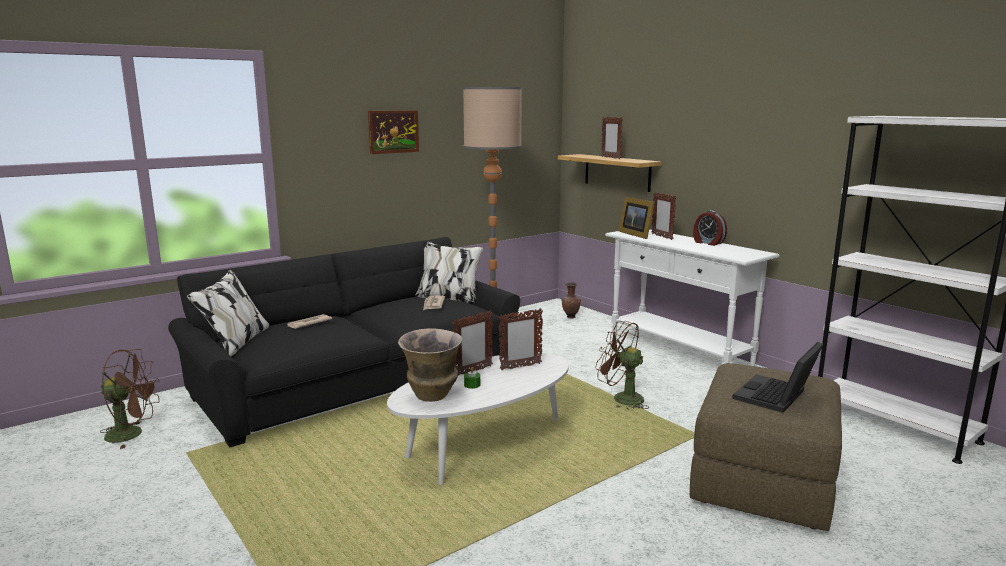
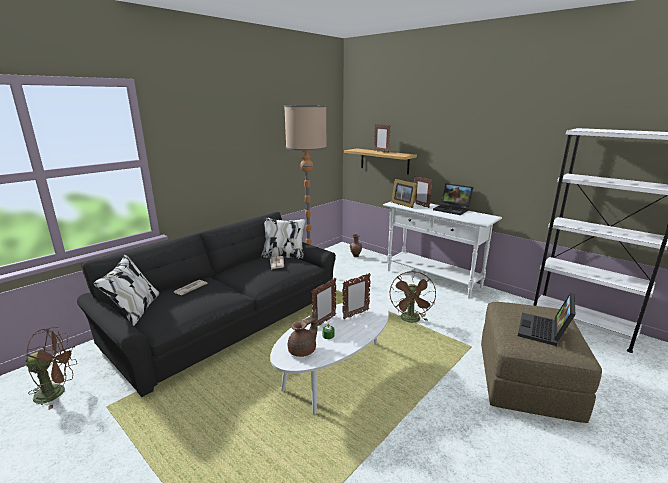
camera: 10 degrees left, 5 degrees up
picture [368,110,419,154] -> none
vase [398,328,463,402] -> brown teapot [288,309,318,357]
brown fan [595,321,649,410] -> brown fan turned 105 degrees counterclockwise [390,271,436,323]
alarm clock [693,211,727,246] -> laptop [433,183,473,215]

